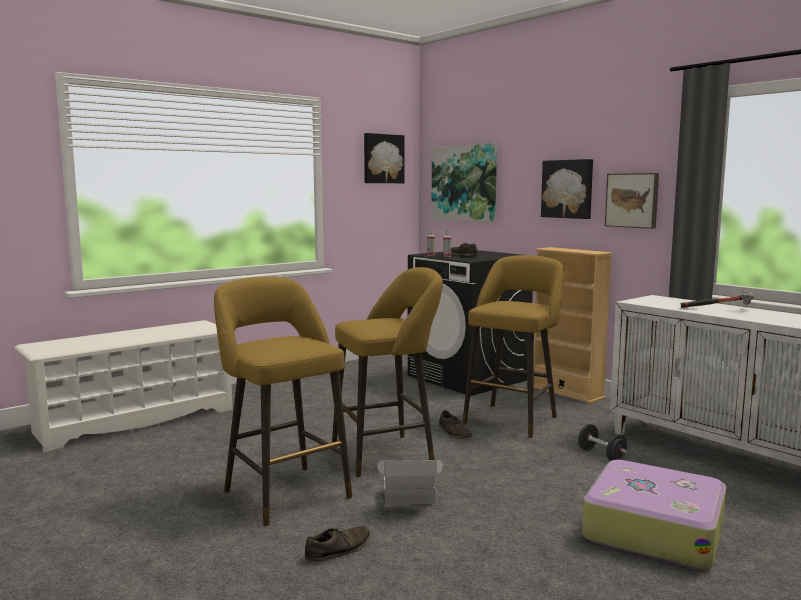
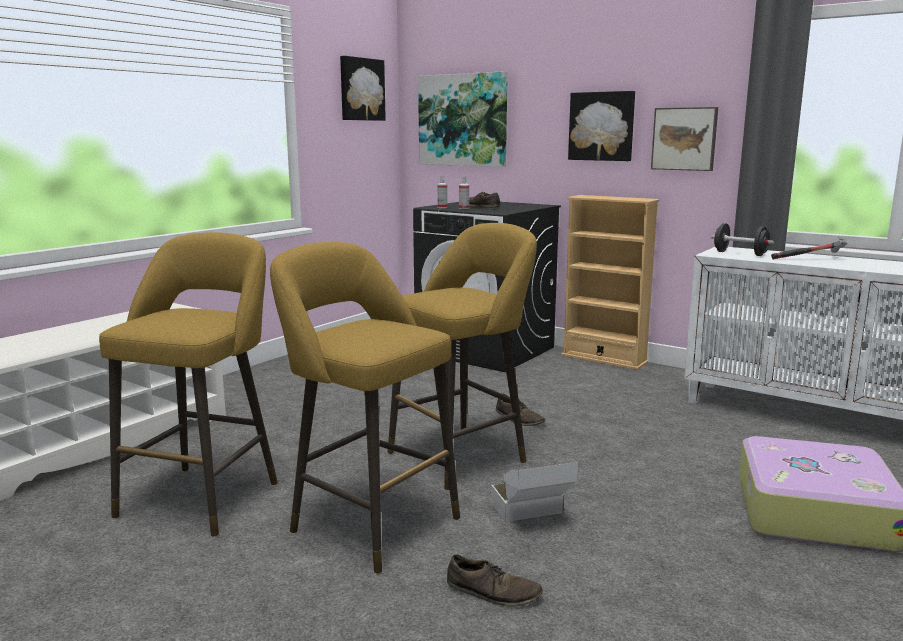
camera: 15 degrees left, 5 degrees up
brown shoe [305,526,370,562] -> brown shoe turned 75 degrees clockwise [447,555,543,607]
yellow stool [462,255,564,438] -> yellow stool moved to [99,232,278,536]
black dumbbell [578,424,627,461] -> black dumbbell moved to [711,223,774,256]

